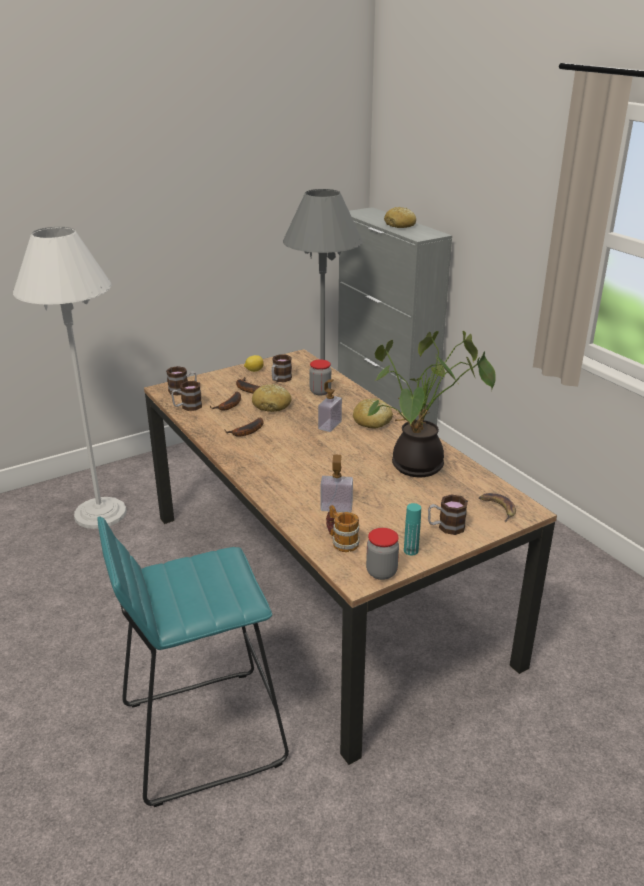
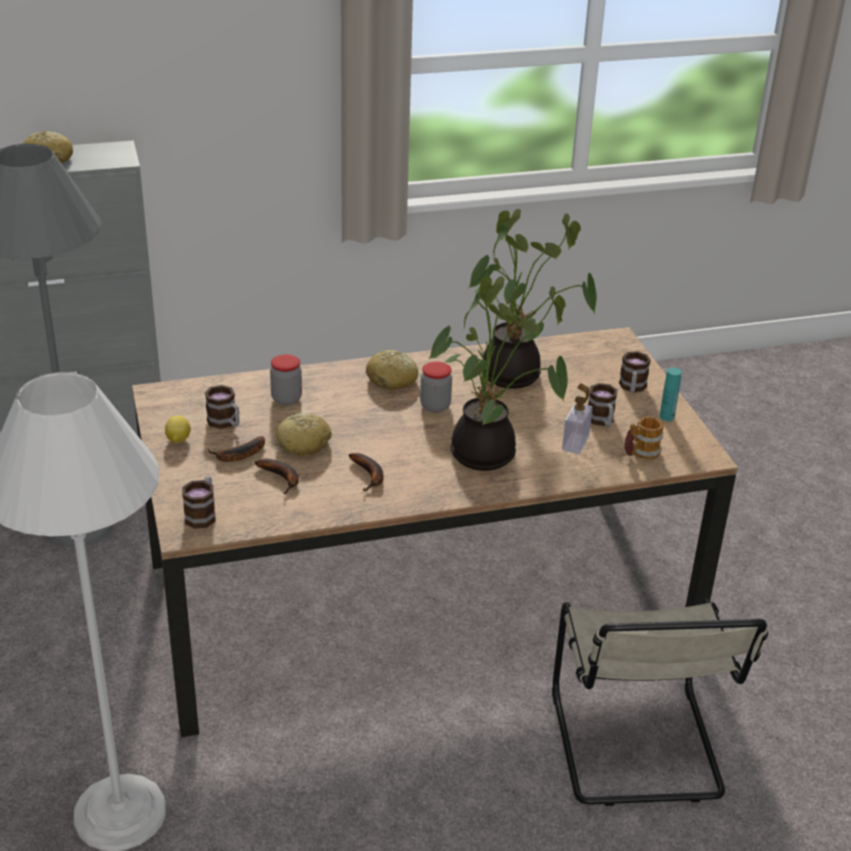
camera: 75 degrees left, 5 degrees up
turquoise stool [97,516,289,807] -> beige chair [552,598,768,806]
mug [171,381,202,411] -> mug moved to [588,383,617,427]
soap dispenser [318,379,342,432] -> none
jar [366,528,399,580] -> jar moved to [420,361,452,412]
banana [479,493,516,522] -> none
none -> potted plant [428,276,568,471]

